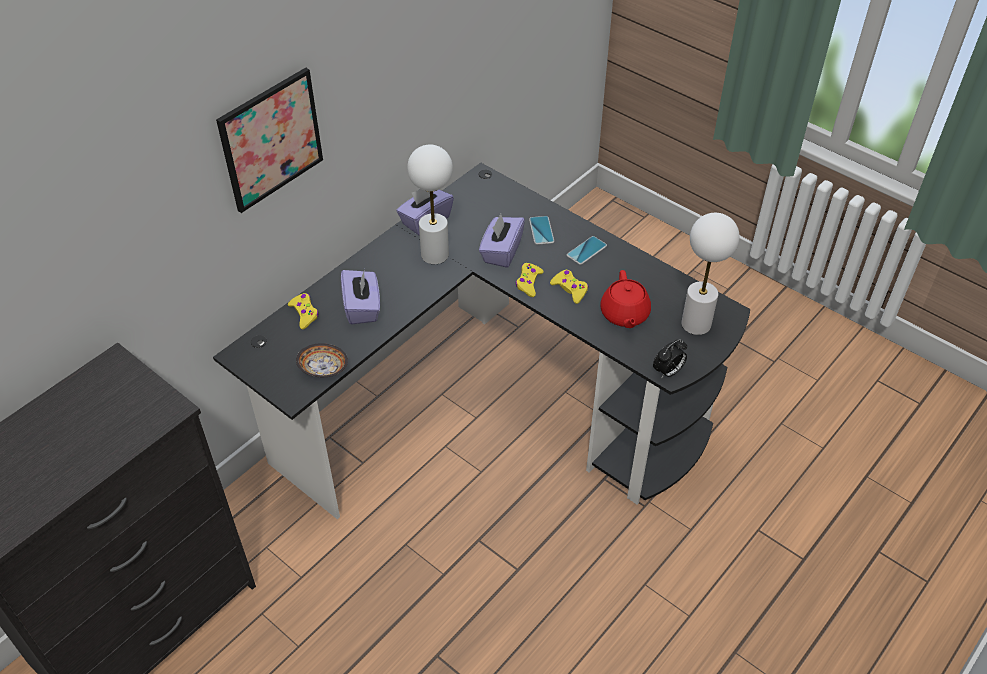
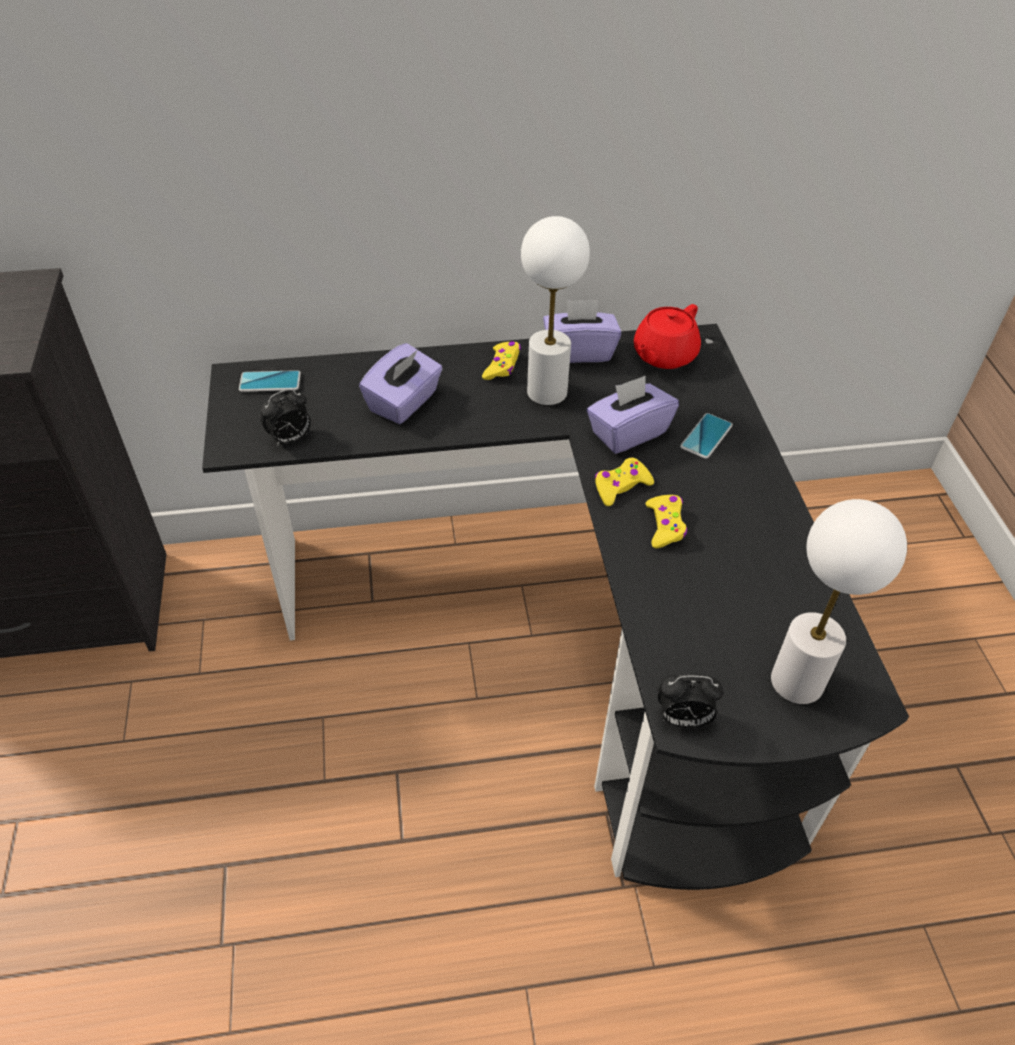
camera: 40 degrees right, 0 degrees up
picture [216,68,323,213] -> none
yellow game controller [288,293,319,329] -> yellow game controller moved to [482,342,521,380]
bowl [296,343,348,377] -> alarm clock [260,389,311,446]
phone [567,236,607,265] -> phone moved to [239,370,301,392]
red teapot [601,270,651,328] -> red teapot moved to [634,304,701,369]

